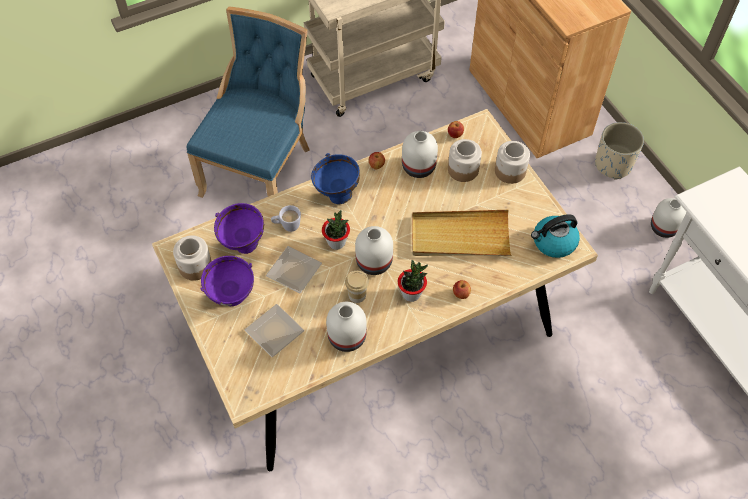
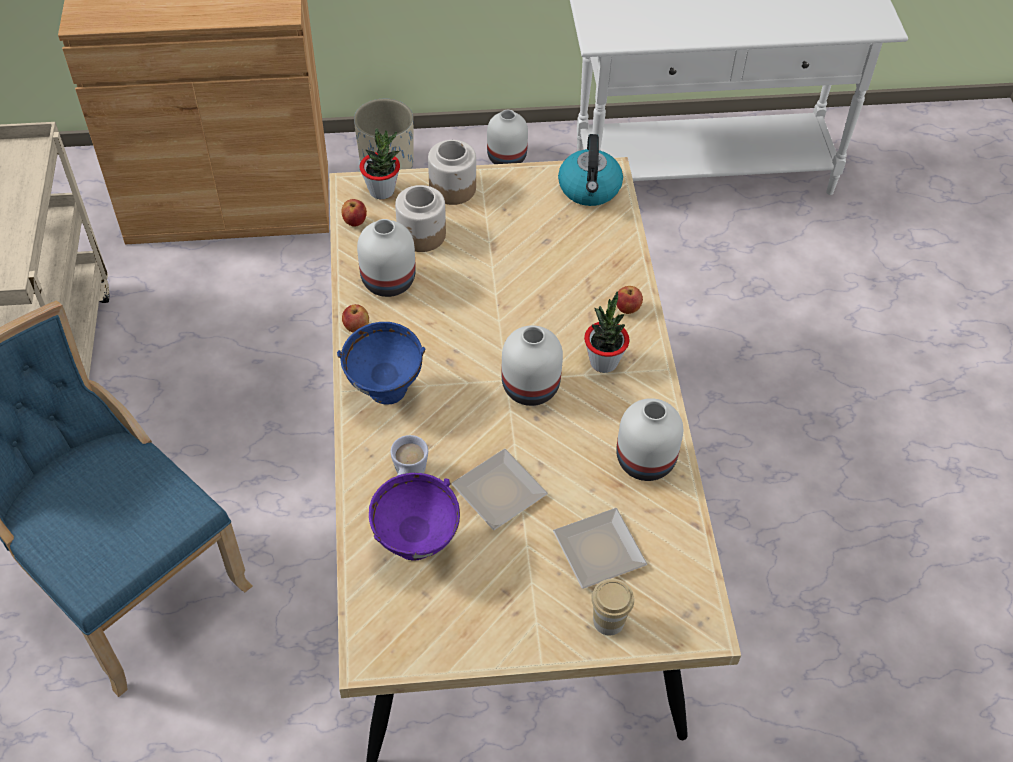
camera: 70 degrees left, 5 degrees down
jar [173,236,212,280] -> none
purple bowl [200,256,254,306] -> none
potted plant [322,210,350,250] -> potted plant moved to [360,128,400,199]
cup [345,271,369,303] -> cup moved to [591,579,634,635]
beige tray [412,210,512,256] -> none

